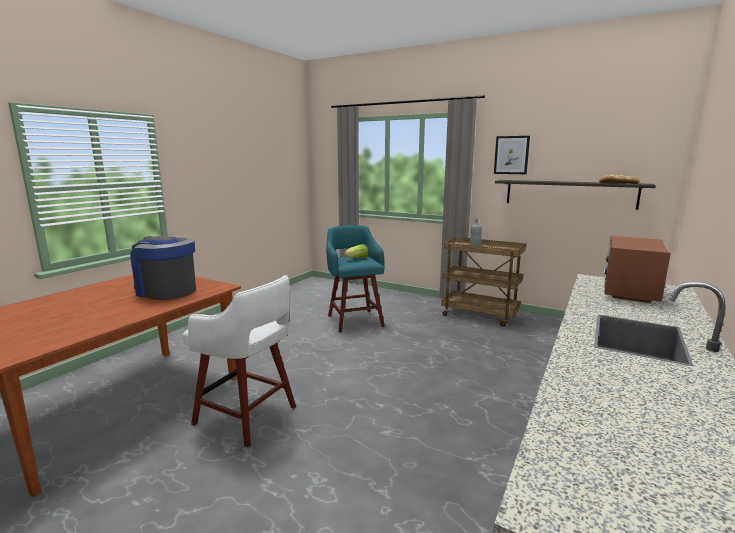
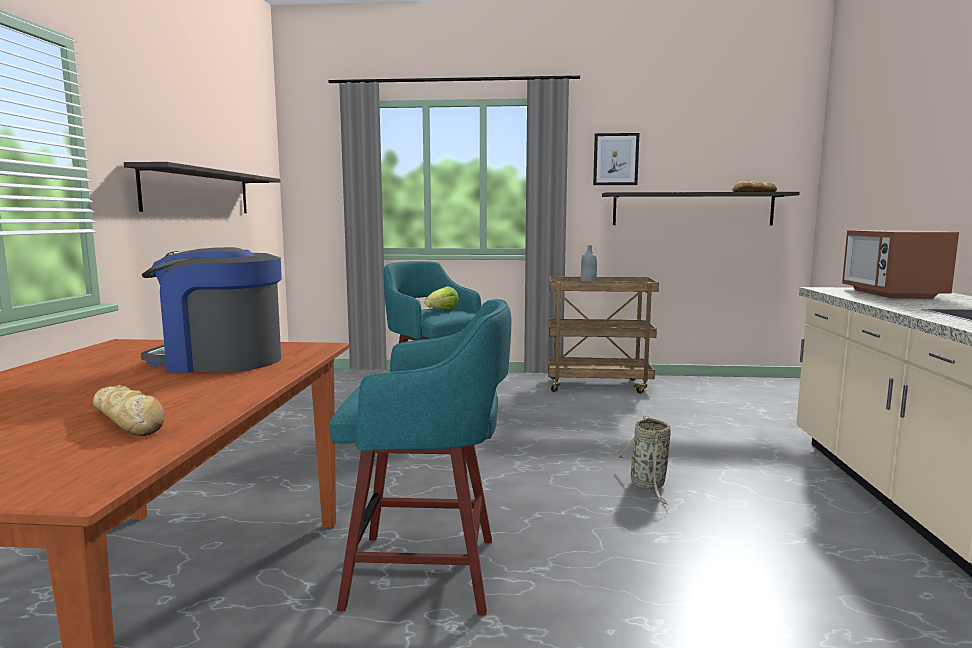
camera: 25 degrees left, 5 degrees down
white stool [183,275,296,448] -> turquoise stool [330,299,511,615]
none -> bread [93,385,165,436]
none -> shelf [124,162,281,213]
none -> basket [617,416,671,505]

